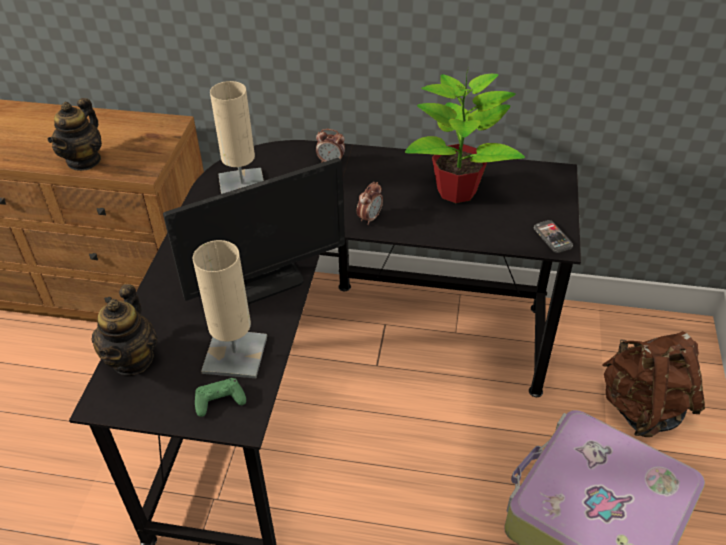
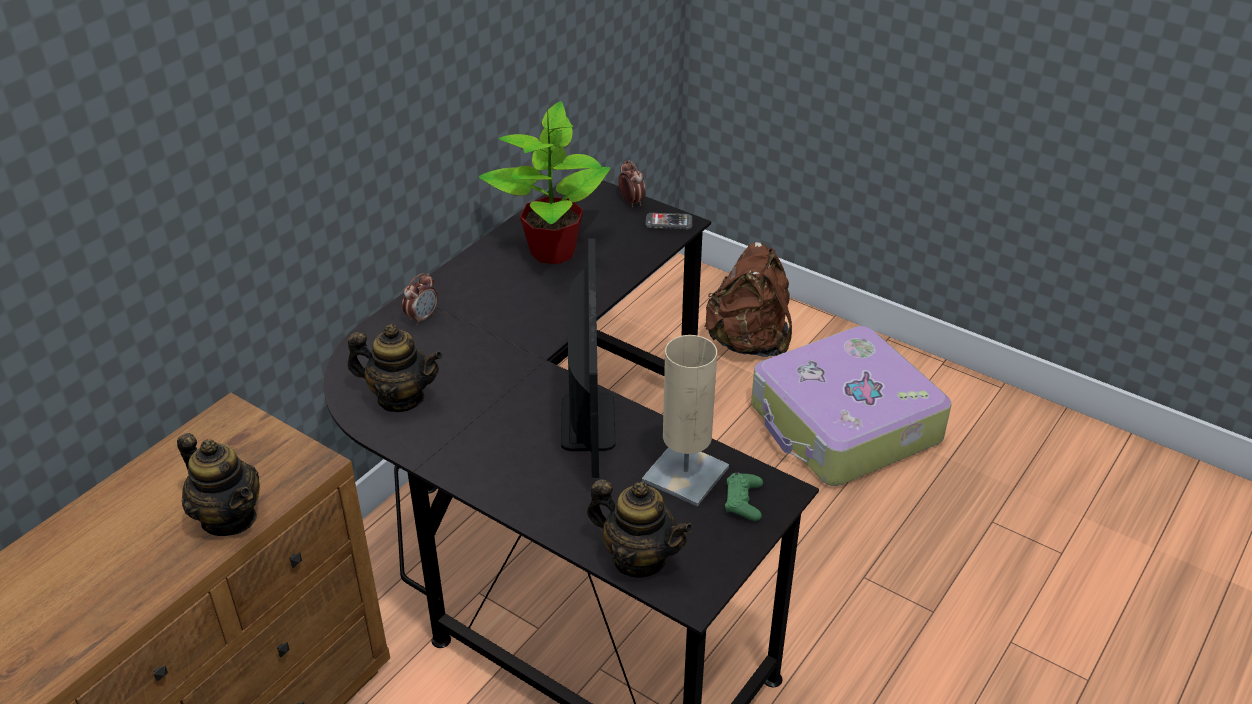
camera: 65 degrees left, 5 degrees down
beige table lamp [210,81,264,194] -> teapot [347,324,443,412]
alarm clock [357,182,383,225] -> alarm clock moved to [618,160,646,207]

